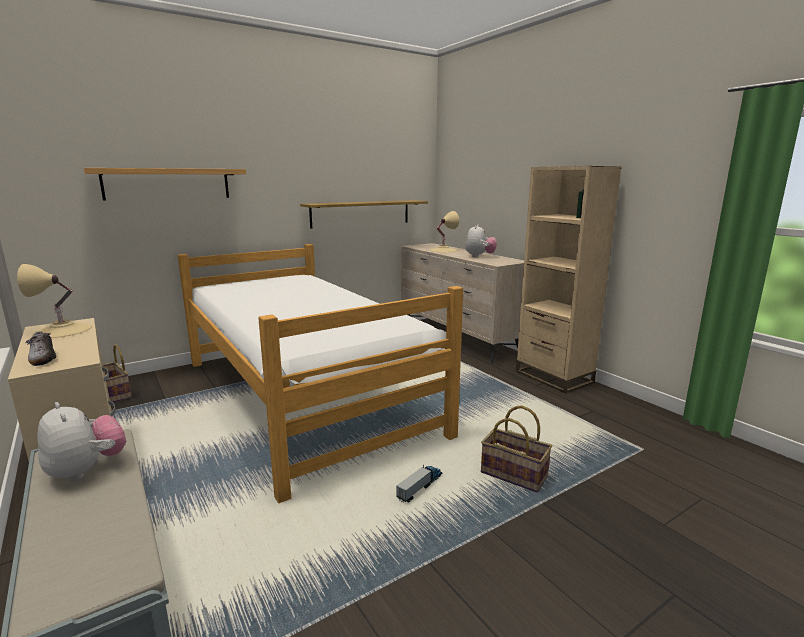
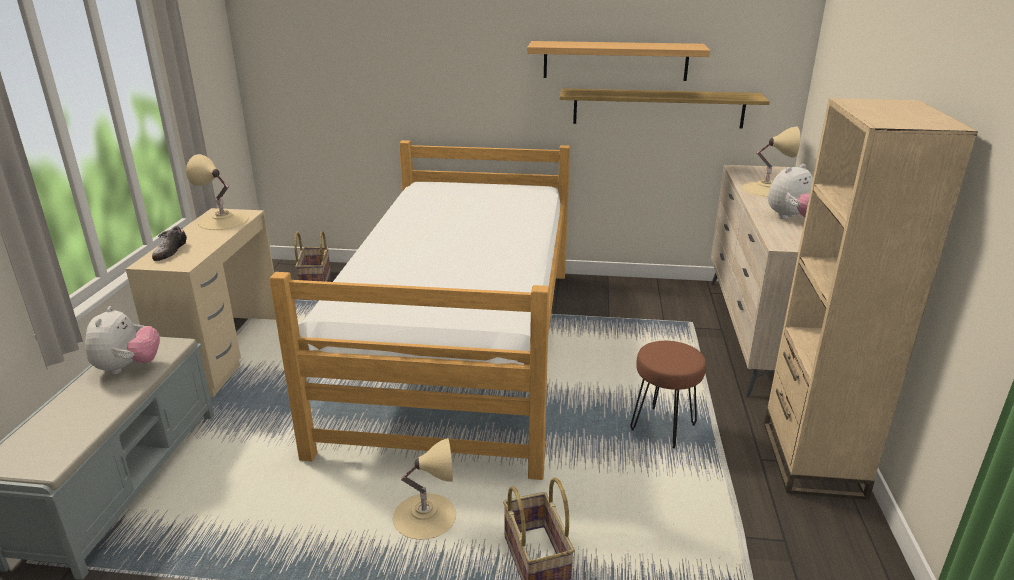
camera: 40 degrees right, 10 degrees up
shelf [84,168,246,201] -> shelf moved to [527,41,710,81]
toy truck [396,465,442,502] -> beige table lamp [393,438,456,540]
none -> brown stool [630,341,706,448]

